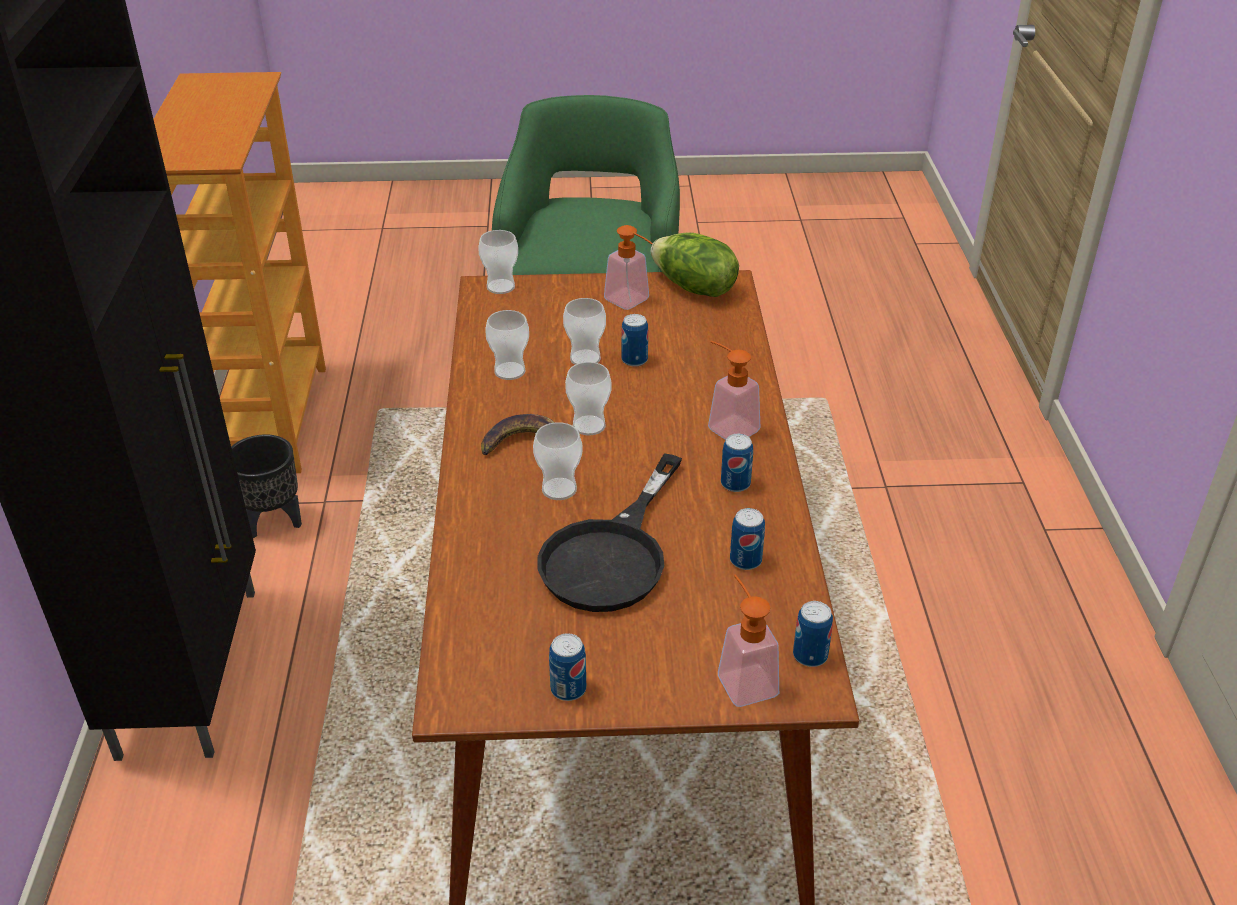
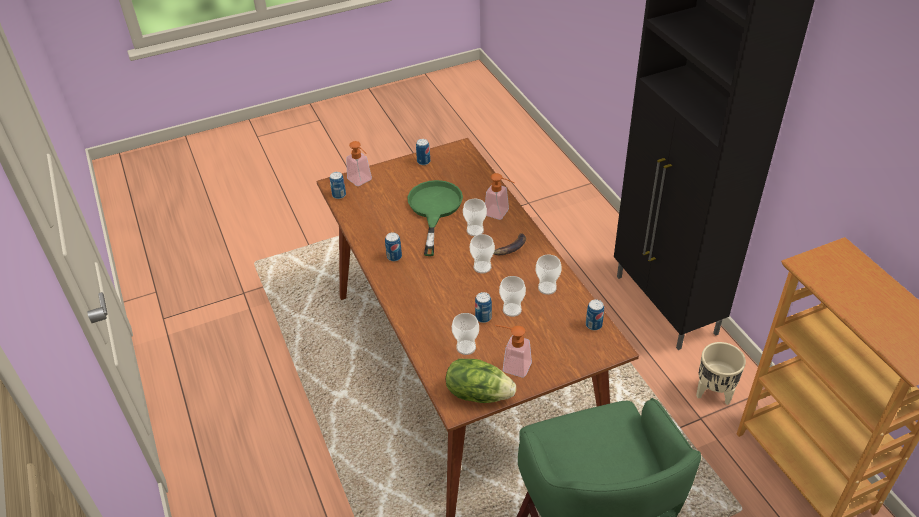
camera: 160 degrees right, 5 degrees up
black planter [231,434,302,538] -> beige planter [696,342,746,405]
cup [478,230,518,294] -> cup moved to [452,313,479,355]
black frying pan [538,453,682,612] -> green frying pan [407,180,463,256]
soap dispenser [708,341,761,440] -> soap dispenser moved to [485,173,515,220]
can [730,508,765,570] -> can moved to [586,299,604,330]

